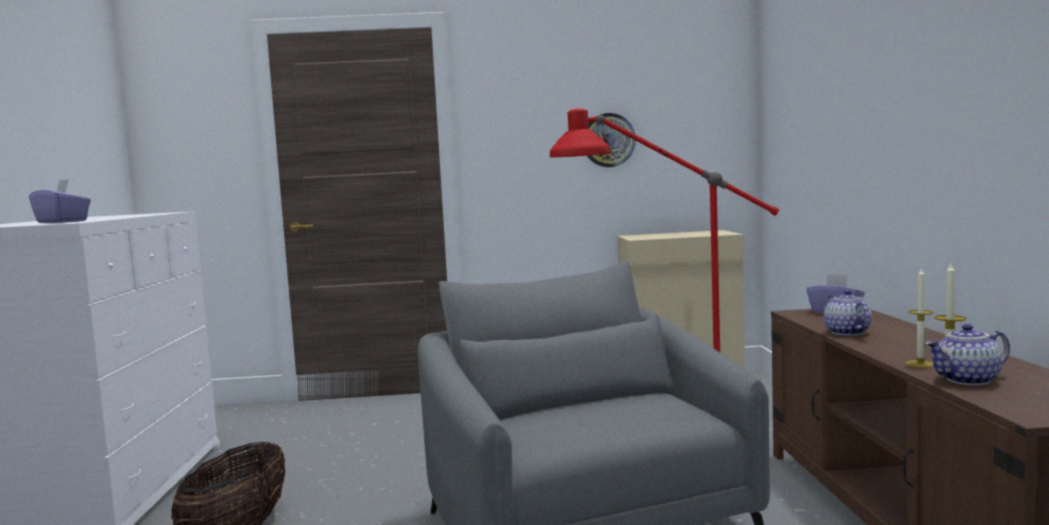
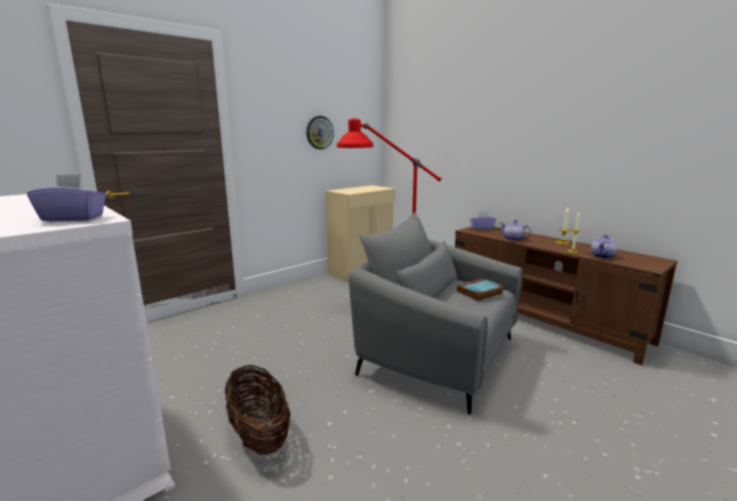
camera: 40 degrees left, 10 degrees up
none -> book [457,278,503,301]

